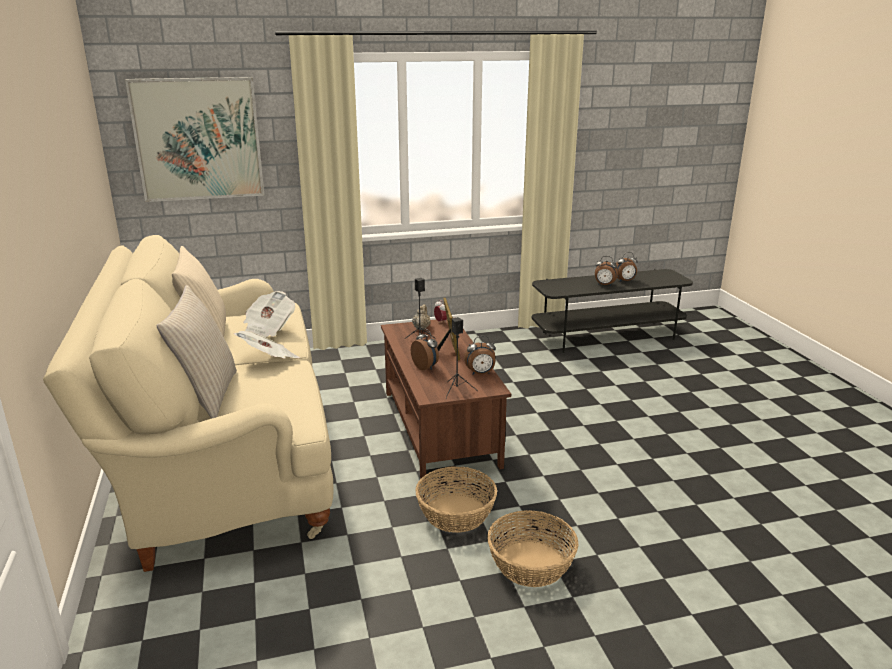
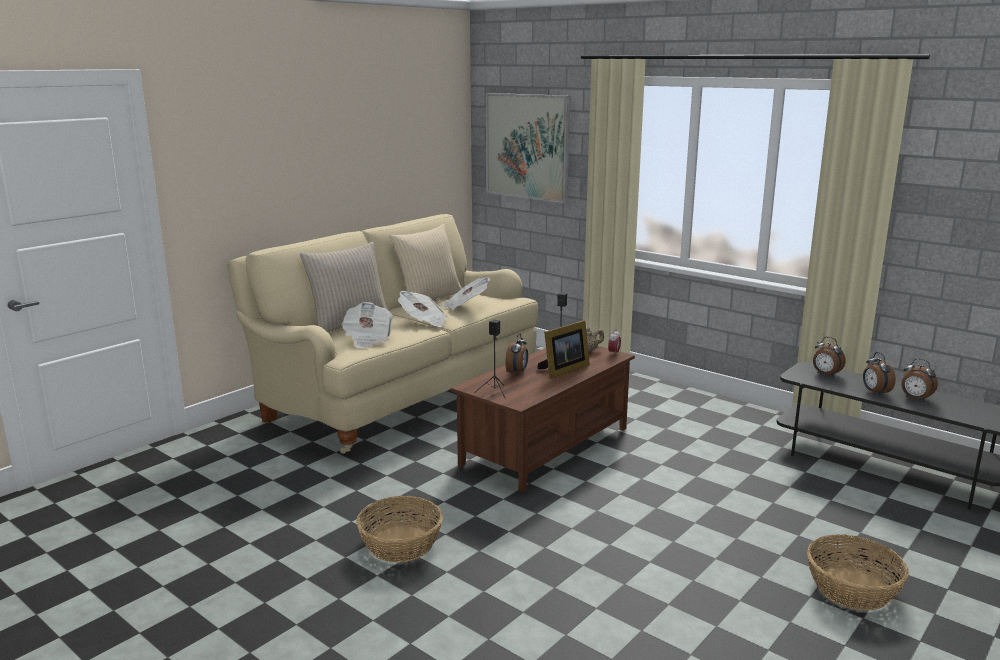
camera: 55 degrees right, 5 degrees down
basket [415,467,497,533] -> basket moved to [807,534,909,610]
alarm clock [464,336,496,375] -> alarm clock moved to [813,337,846,377]
none -> newspaper [341,302,393,348]

